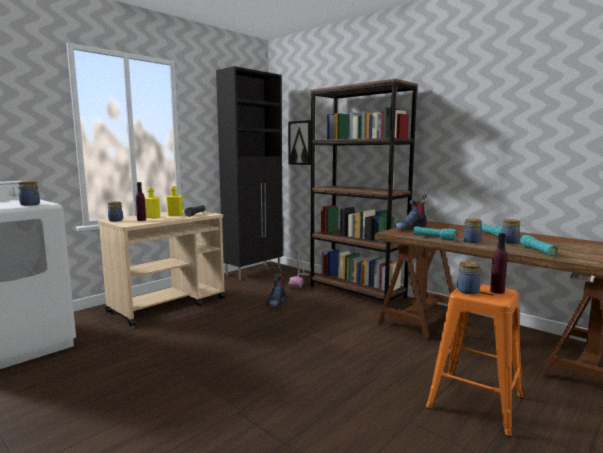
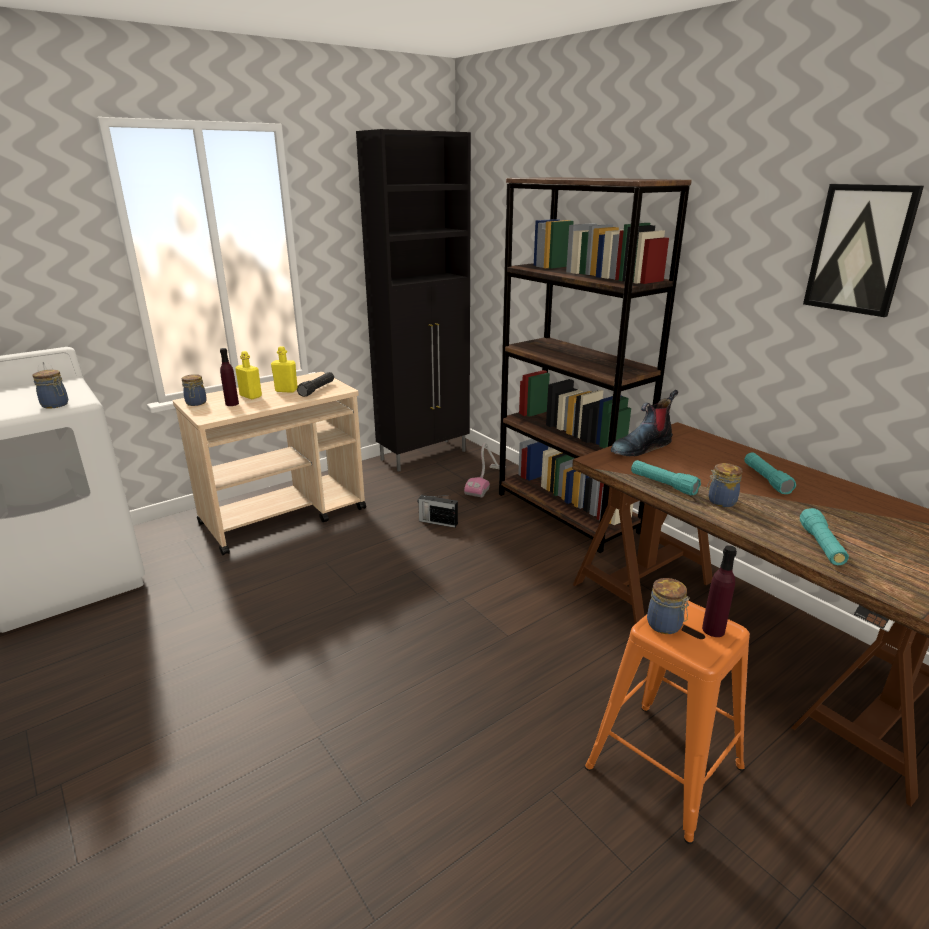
camera: 10 degrees right, 15 degrees up
boot [266,268,285,307] -> radio [417,495,458,528]
picture [288,120,311,165] -> picture moved to [803,184,924,317]
jar [502,219,520,244] -> none

